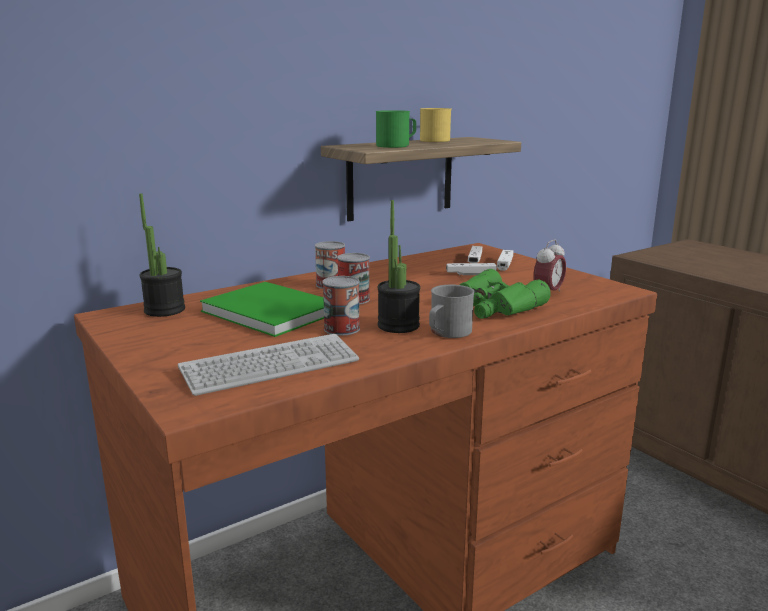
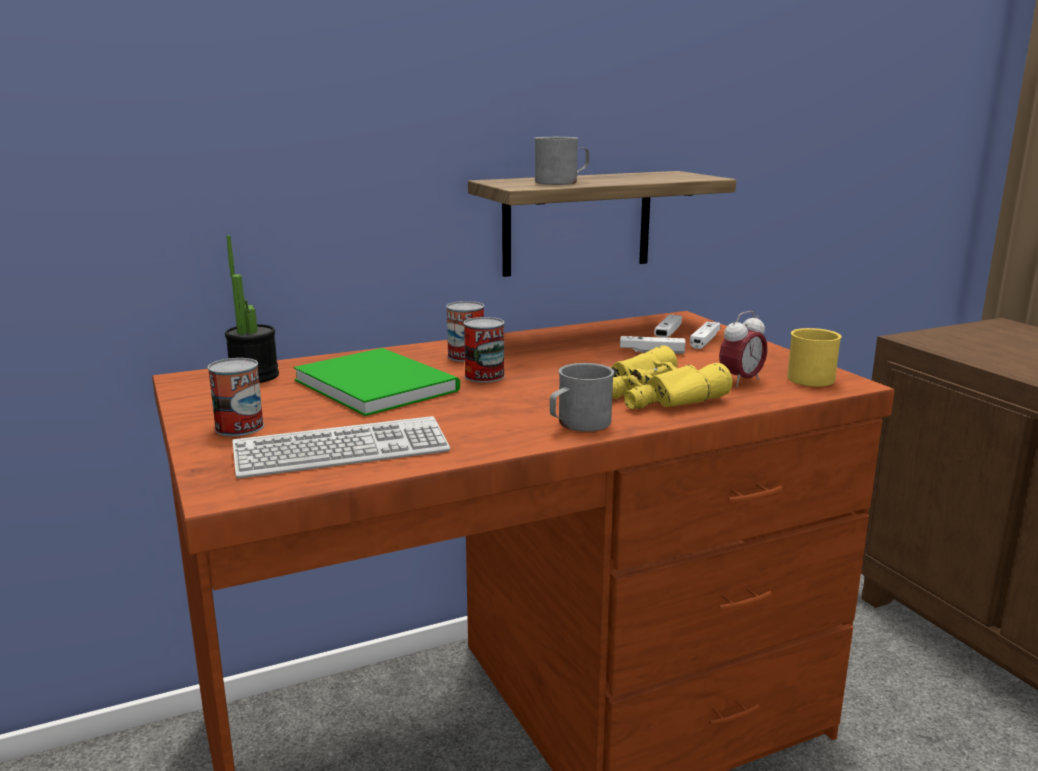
camera: 10 degrees right, 0 degrees up
can [322,276,360,336] -> can moved to [207,358,264,436]
green mug [376,110,416,148] -> grey mug [534,137,589,185]
potted plant [377,200,420,333] -> none
yellow mug [420,108,451,142] -> yellow mug moved to [787,328,842,387]
green binoculars [460,269,551,319] -> yellow binoculars [610,345,732,409]

